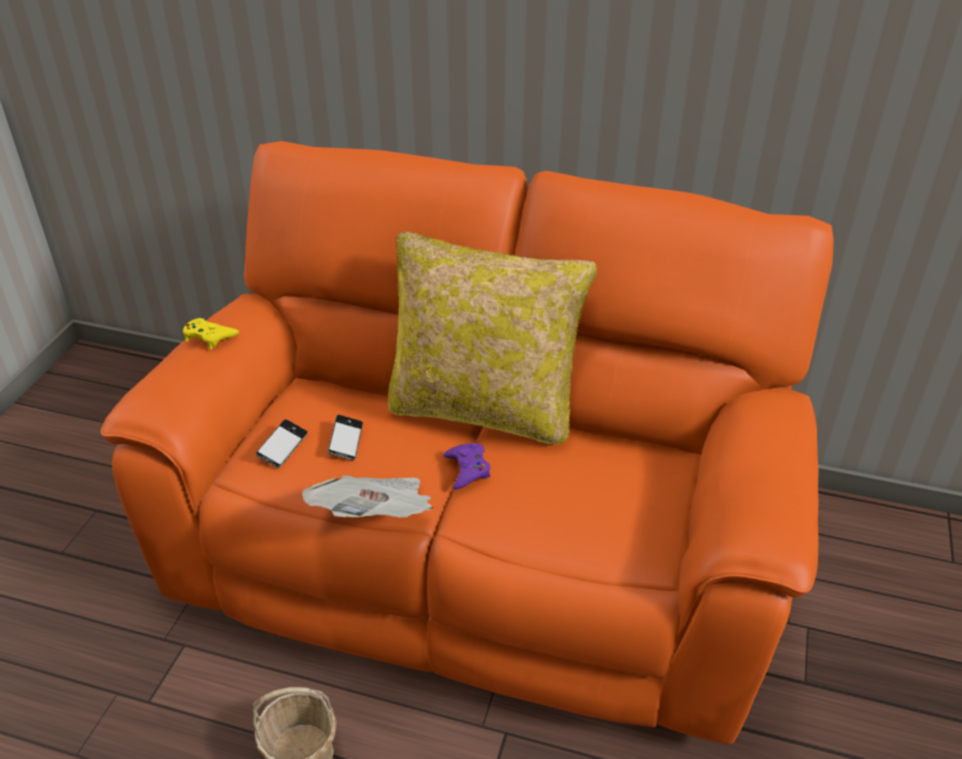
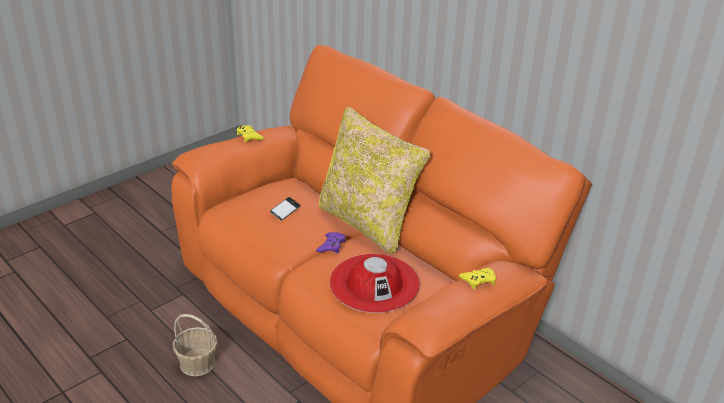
camera: 30 degrees right, 5 degrees down
phone [256,419,308,468] -> none
newspaper [302,475,433,517] -> none
none -> red hat [329,254,420,313]
none -> yellow game controller [459,268,496,290]

